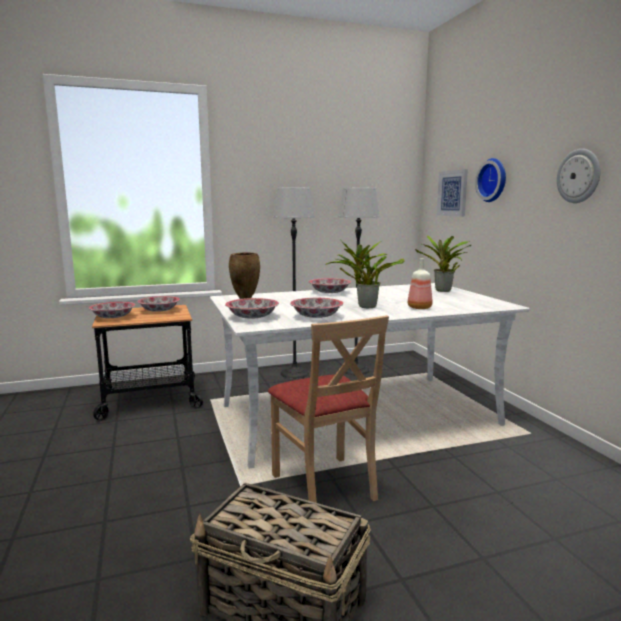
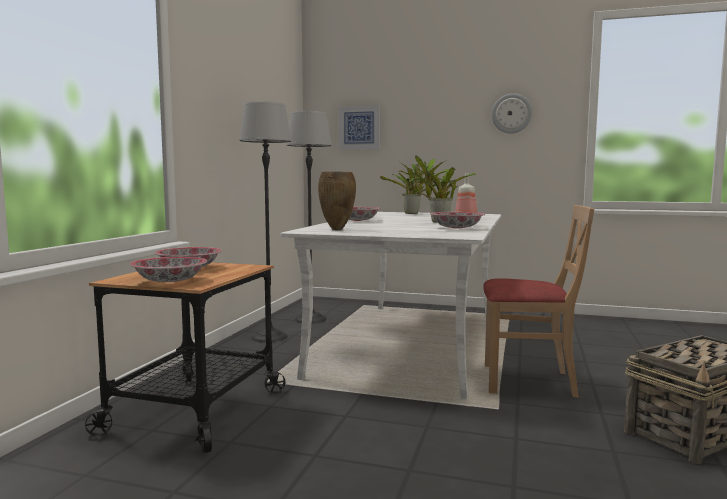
camera: 55 degrees left, 5 degrees down
bowl [225,298,279,319] -> none
wall clock [475,158,506,202] -> none

